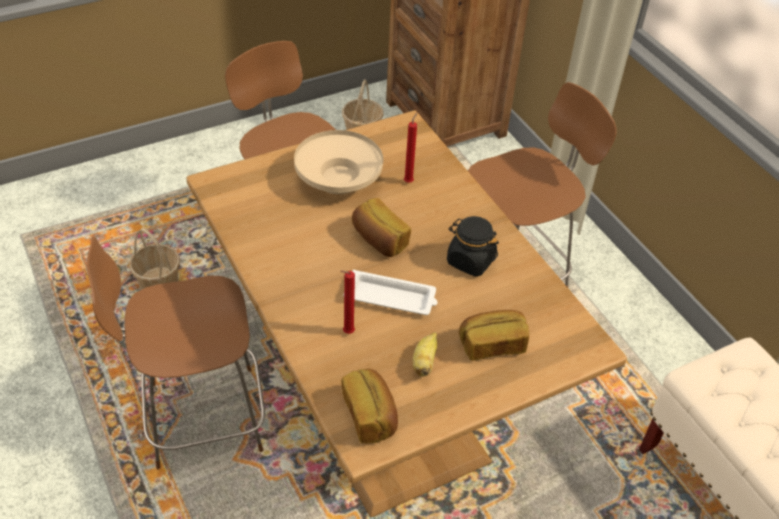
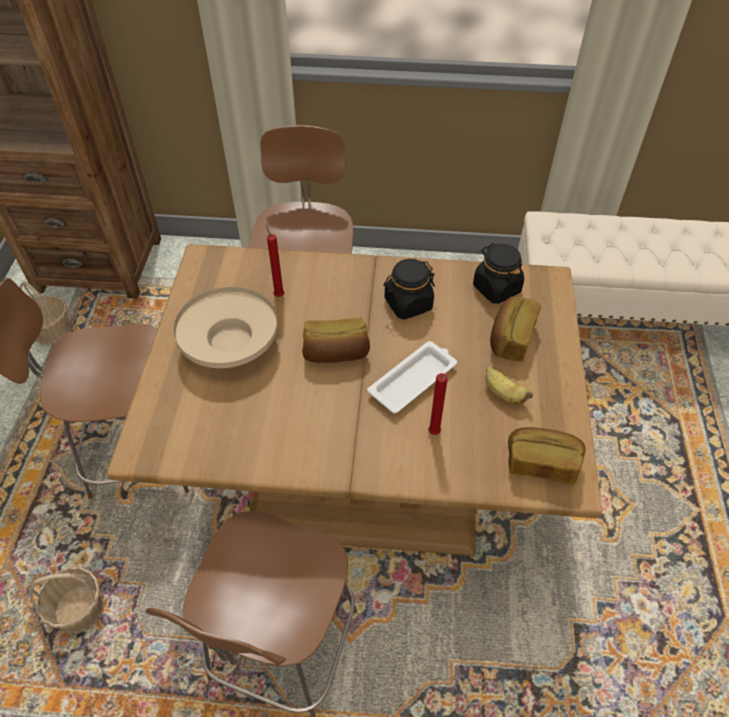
camera: 55 degrees left, 5 degrees up
none -> black jar [473,243,524,304]

